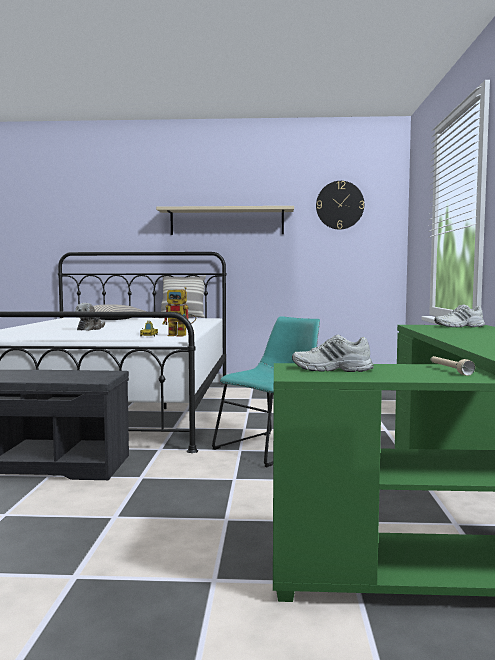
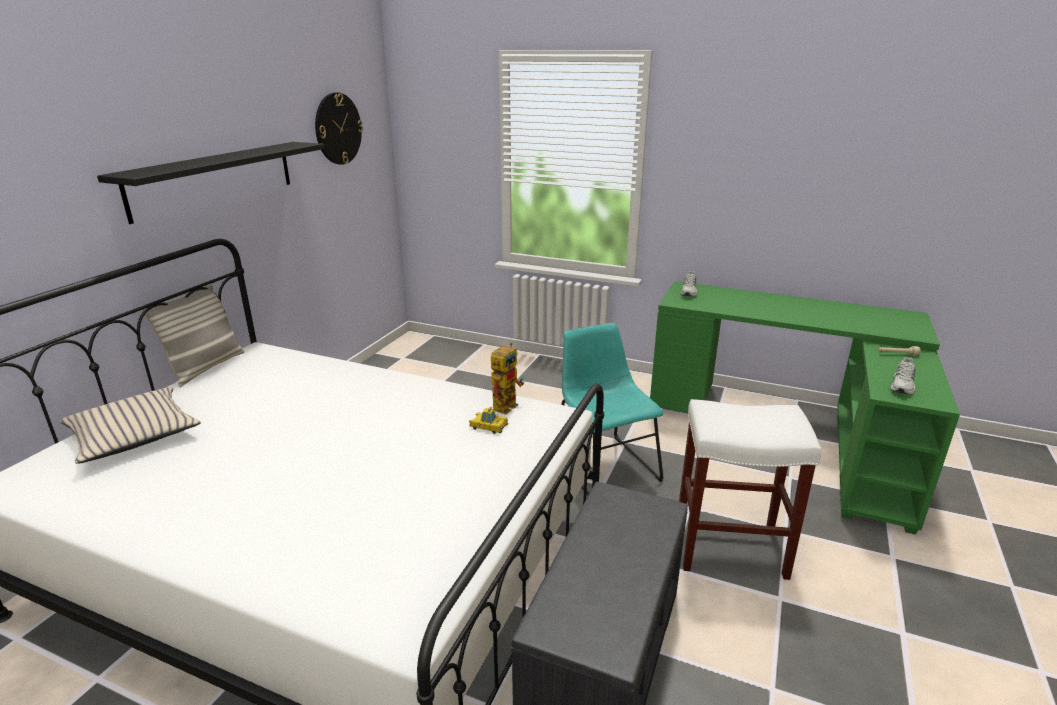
camera: 70 degrees left, 20 degrees up
plush toy [75,303,105,331] -> none
beige shelf [156,206,294,235] -> black shelf [97,142,325,224]
none -> white stool [679,399,821,580]

